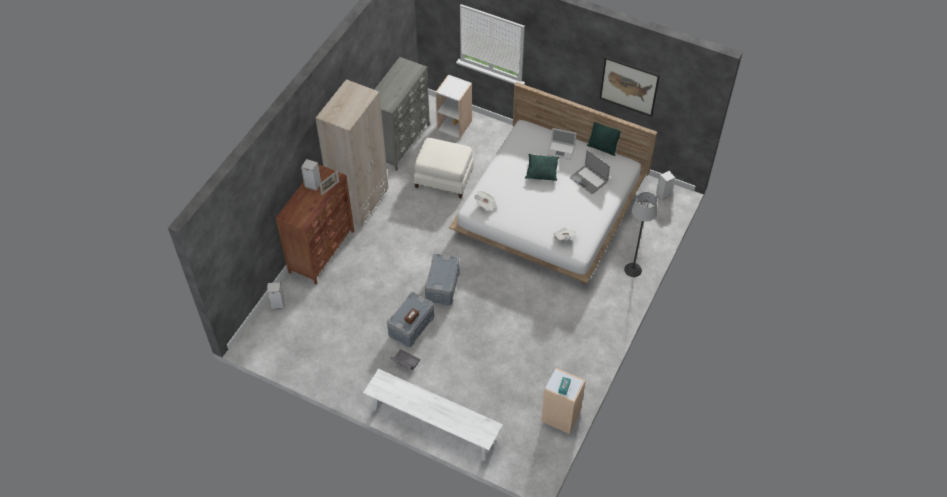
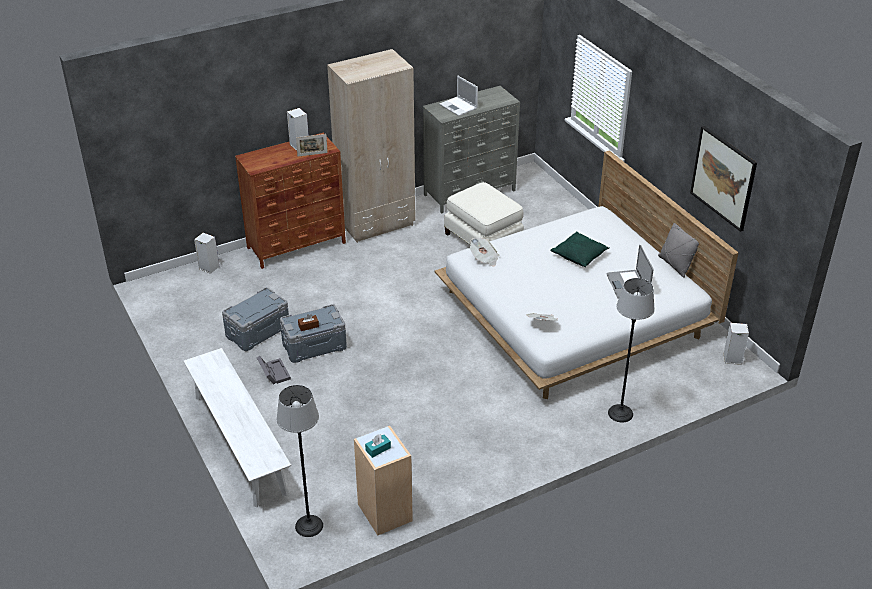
camera: 35 degrees right, 15 degrees down
grey storage box [425,254,460,306] -> grey storage box moved to [222,287,289,351]
bookcase [435,75,472,139] -> none
laptop [547,128,577,160] -> laptop moved to [439,76,478,116]
green pillow [587,122,621,156] -> grey pillow [658,223,699,278]
none -> floor lamp [277,385,323,537]

